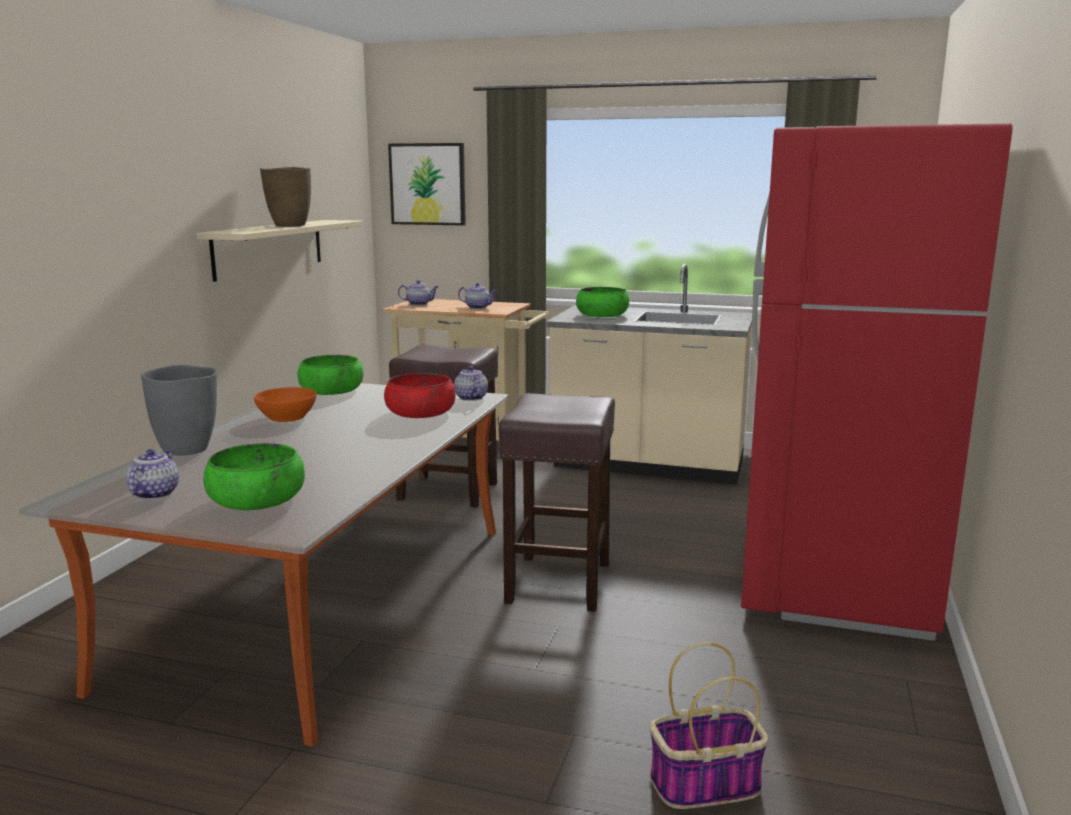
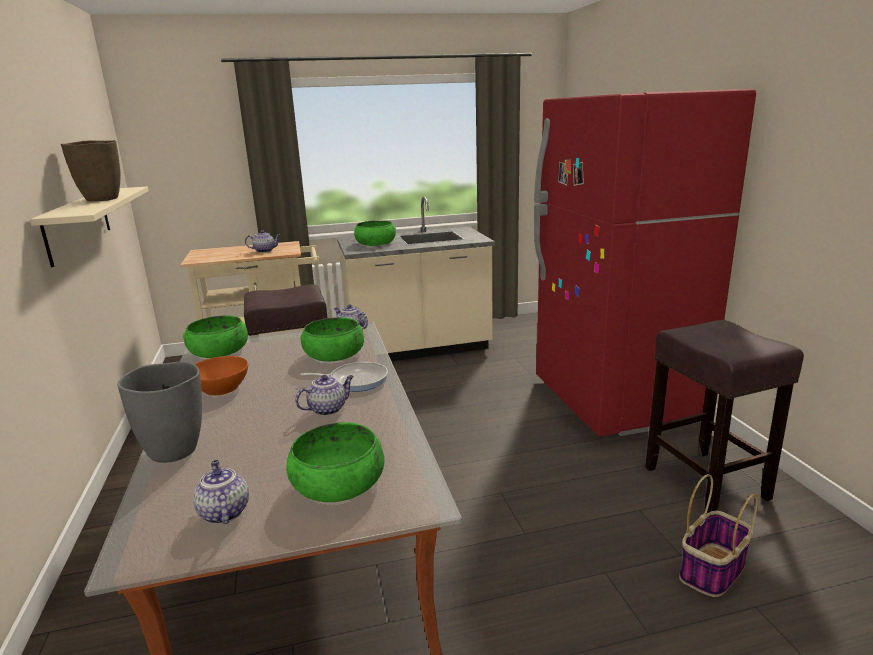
camera: 30 degrees left, 5 degrees up
red bowl [384,373,456,418] -> green bowl [301,317,364,362]
picture [388,143,466,226] -> none
teapot [398,280,439,305] -> teapot moved to [295,375,354,416]
brown stool [499,393,615,612] -> brown stool moved to [645,320,804,513]
none -> frying pan [300,362,388,392]

